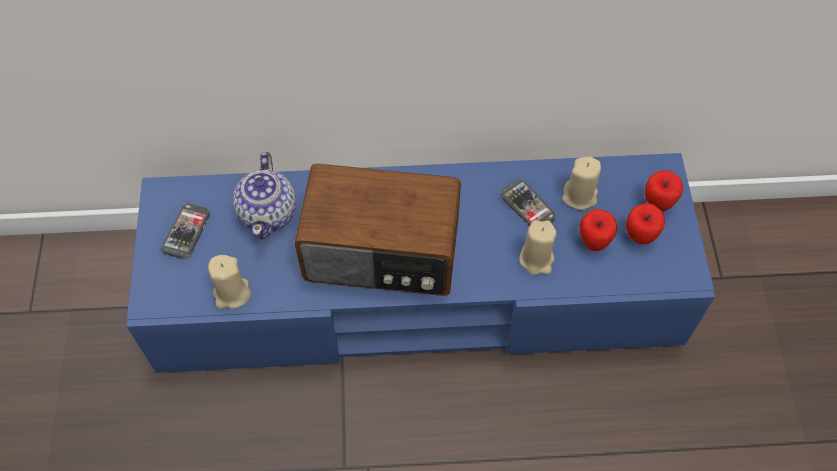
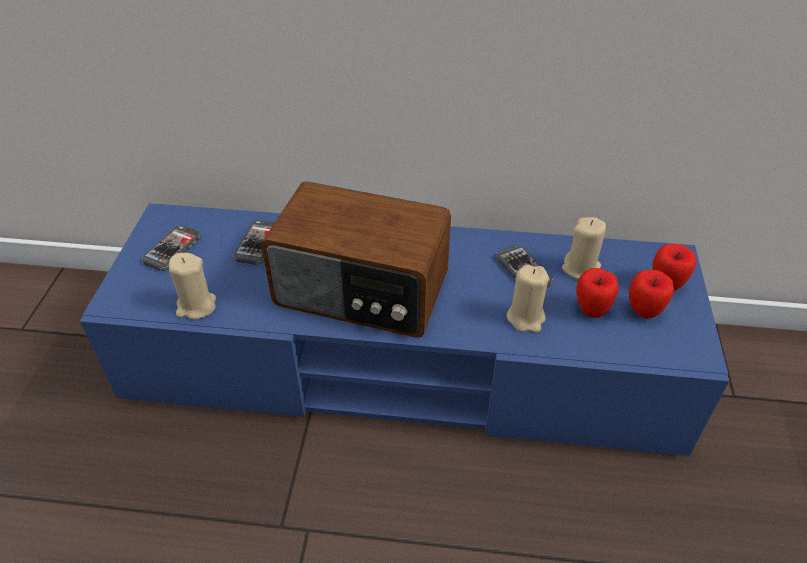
camera: 10 degrees right, 15 degrees down
teapot [233,152,296,239] -> phone [233,220,275,265]

